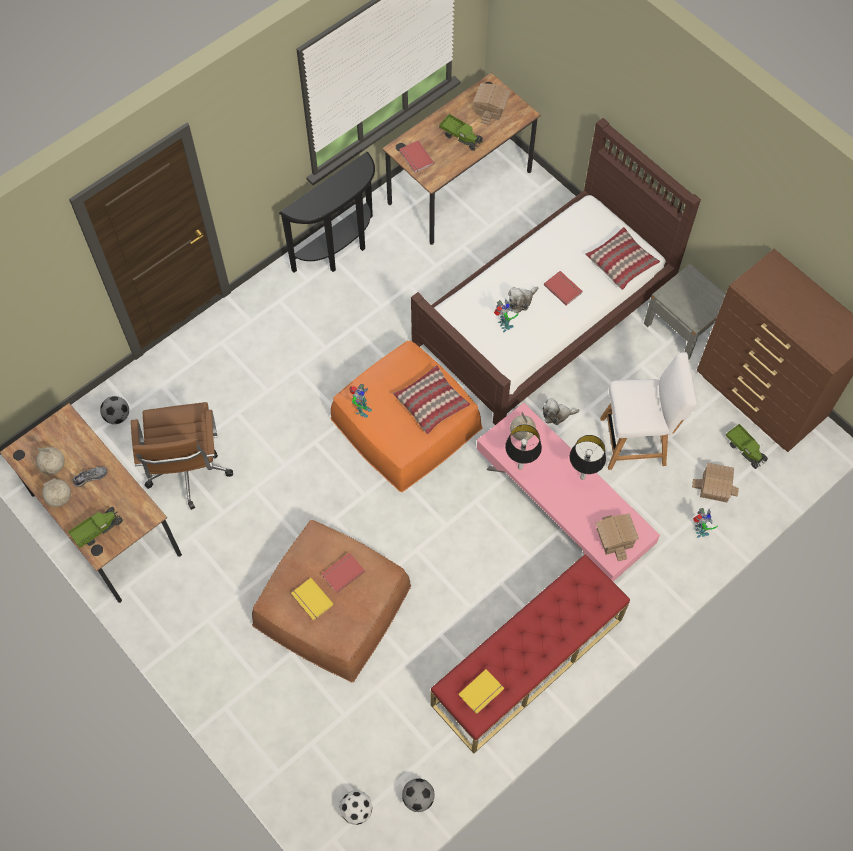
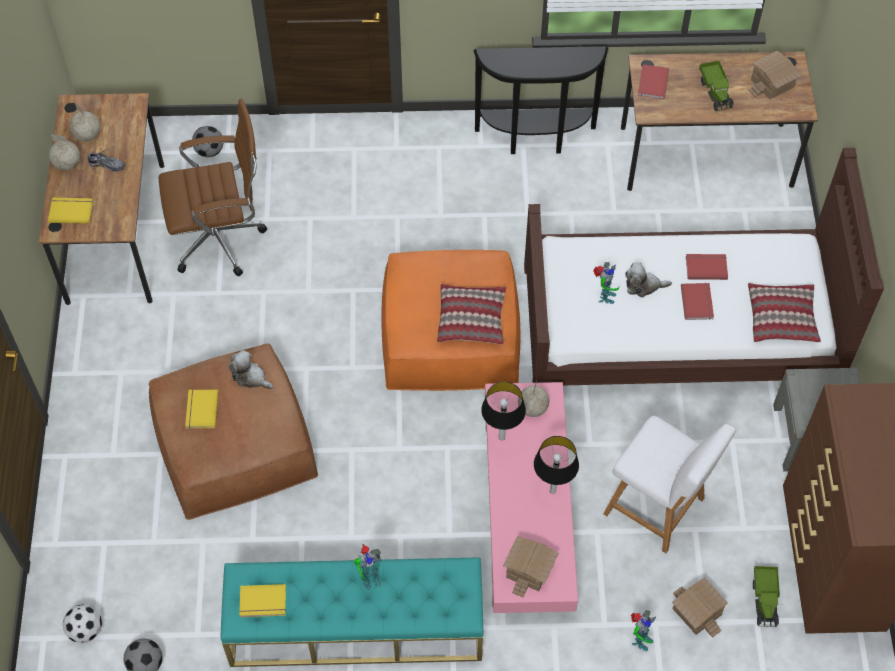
camera: 40 degrees right, 5 degrees down
toy truck [68,507,123,548] -> yellow book [48,198,93,224]
brown office chair [131,402,233,510] -> brown office chair turned 135 degrees counterclockwise [159,99,267,276]
red book [322,552,365,593] -> red book moved to [686,254,728,280]
toy robot [350,384,372,418] -> toy robot moved to [353,544,381,591]
red bench [430,554,630,753] -> turquoise bench [220,558,483,667]
plush toy [542,398,580,425] -> plush toy moved to [229,350,273,389]

